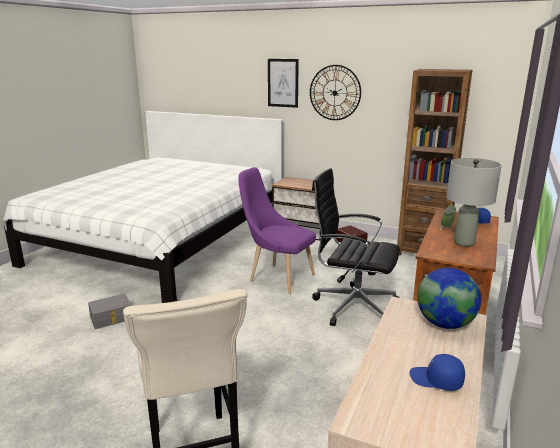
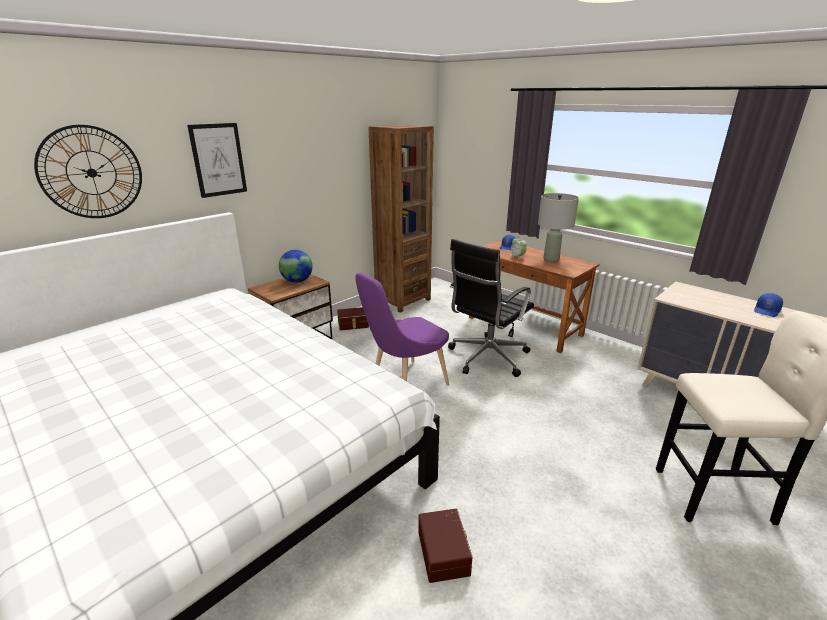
camera: 70 degrees left, 5 degrees up
grey storage box [88,294,131,329] -> brown storage box [418,509,472,583]
wall clock [310,65,361,120] -> wall clock moved to [34,125,142,218]
globe [417,268,481,329] -> globe moved to [279,250,313,283]

